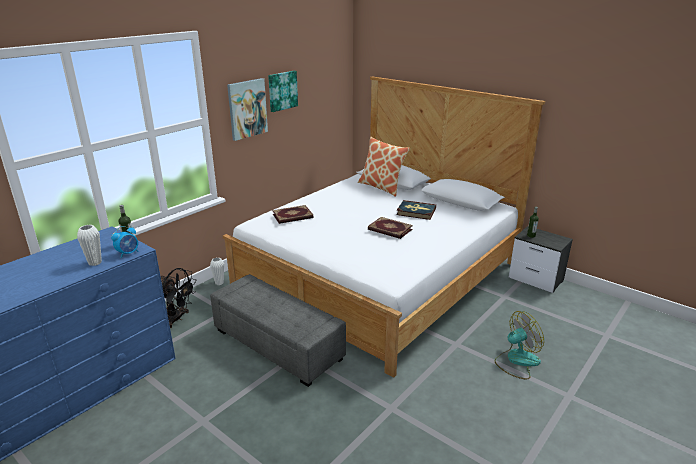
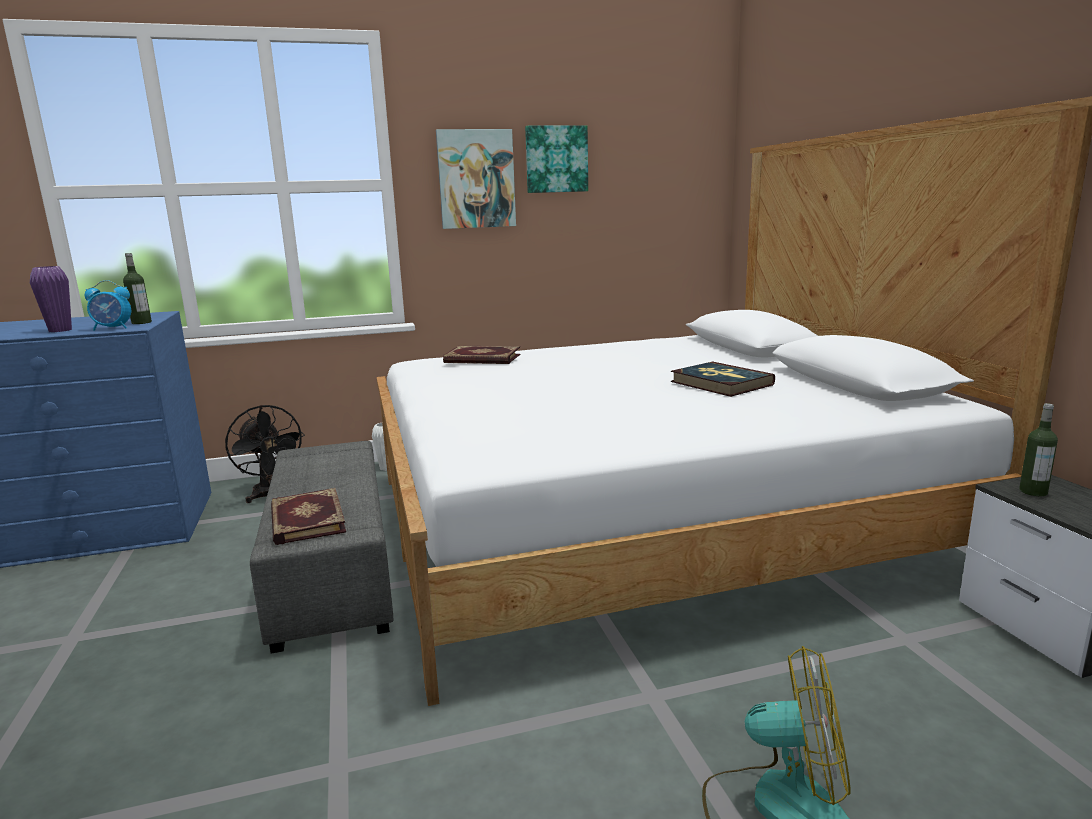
camera: 35 degrees right, 10 degrees down
white vase [77,225,102,266] -> purple vase [30,266,72,332]
pillow [358,137,410,197] -> none
book [368,217,413,239] -> book moved to [271,488,346,545]

